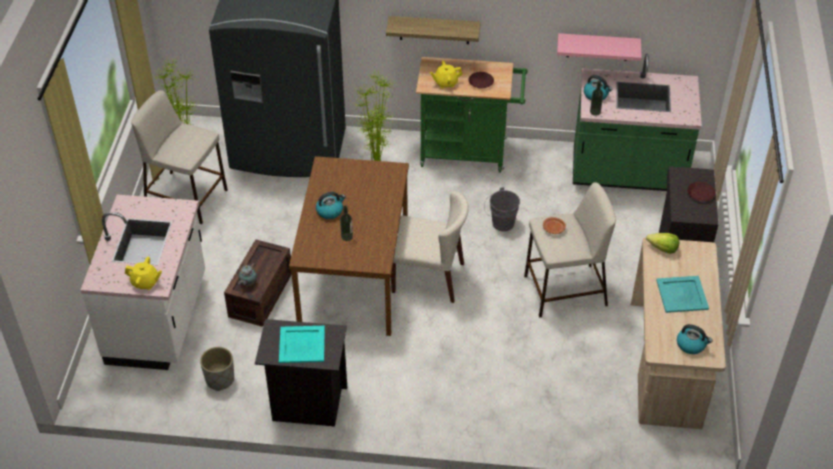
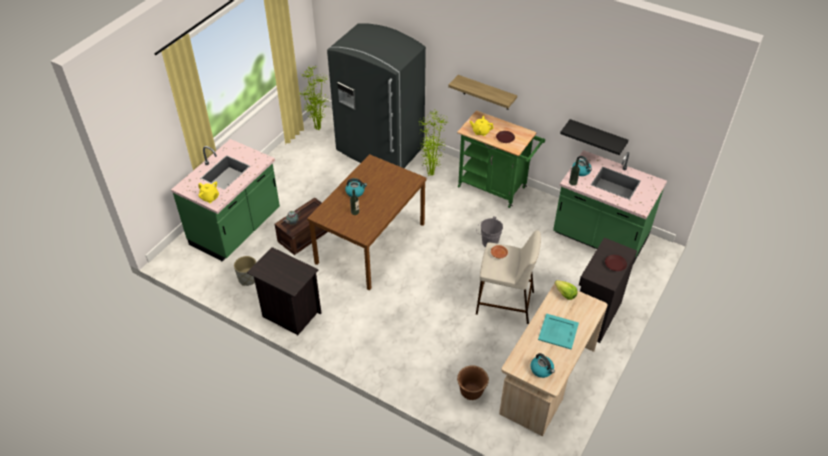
camera: 25 degrees right, 0 degrees up
white counter [81,195,205,370] -> green counter [171,139,280,262]
beige stool [131,90,228,224] -> none
turquoise tray [279,326,325,363] -> none
beige chair [391,191,469,303] -> none
pink shelf [557,33,642,61] -> black shelf [560,119,628,155]
none -> brown planter [457,366,489,400]

